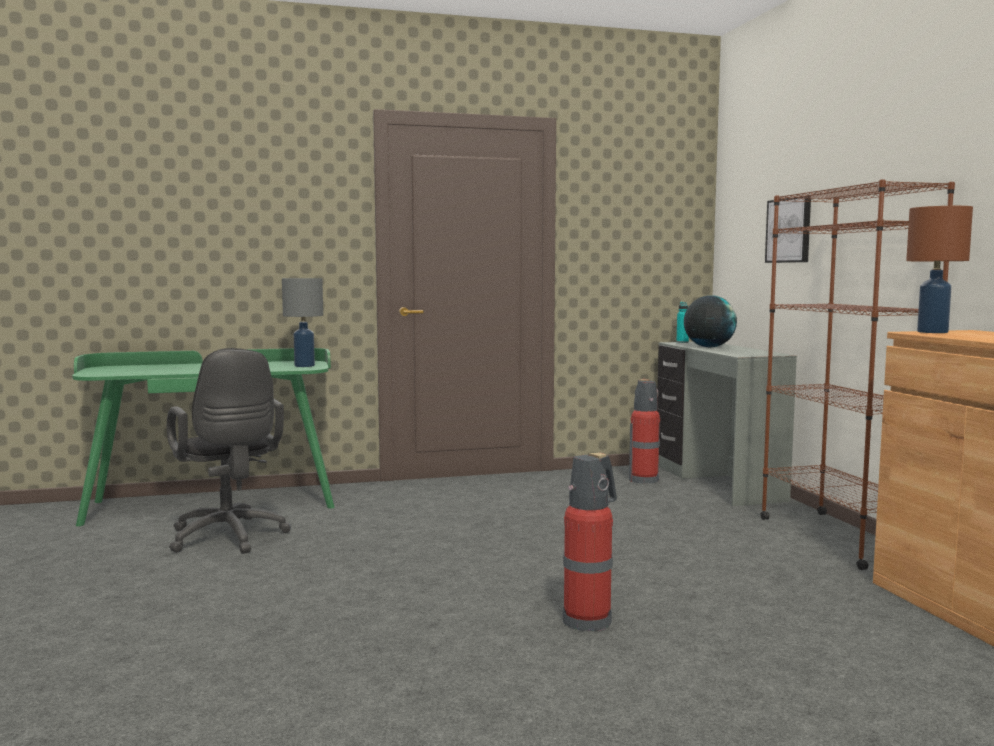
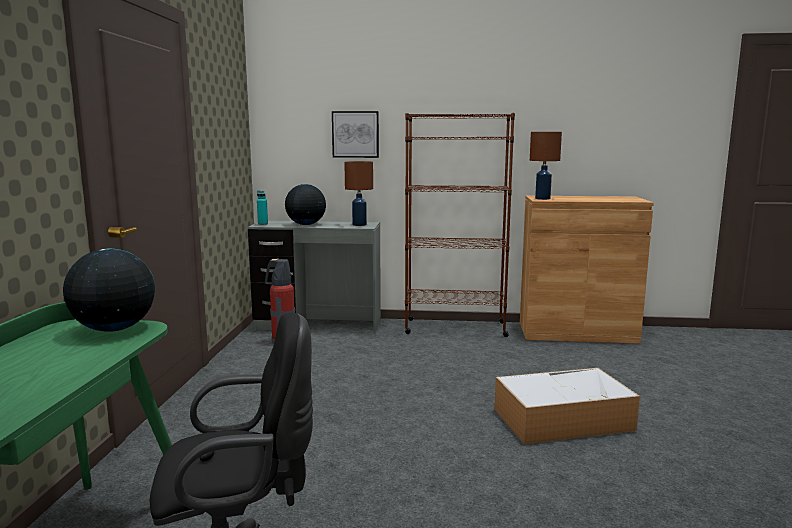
camera: 70 degrees left, 5 degrees up
grey table lamp [282,278,323,367] -> globe [63,249,155,332]
fire extinguisher [563,453,617,632] -> storage box [494,368,640,444]
none -> brown table lamp [344,161,373,226]

